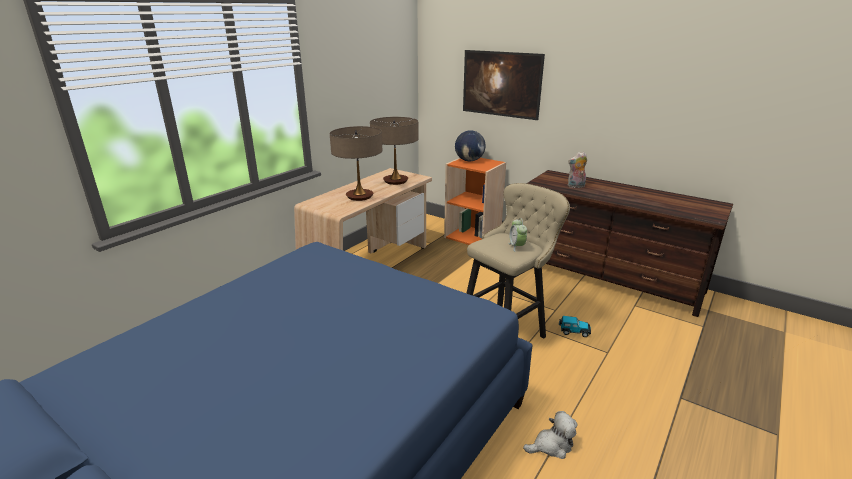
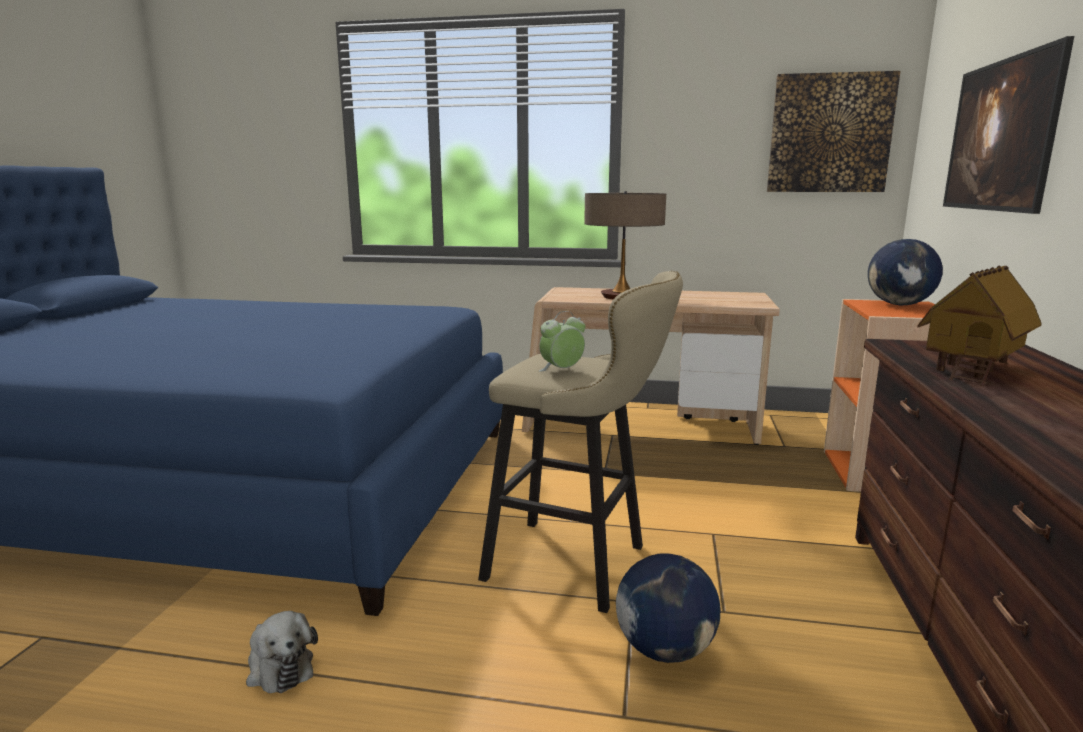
camera: 65 degrees right, 10 degrees down
table lamp [370,117,419,185] -> none
toy car [559,316,591,337] -> globe [616,553,720,663]
plush toy [568,152,587,188] -> toy house [917,265,1042,386]
none -> picture [767,71,901,192]

